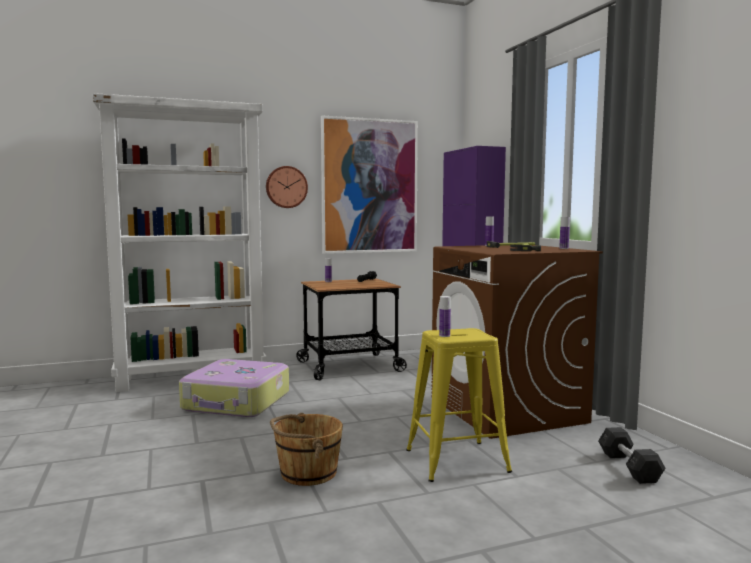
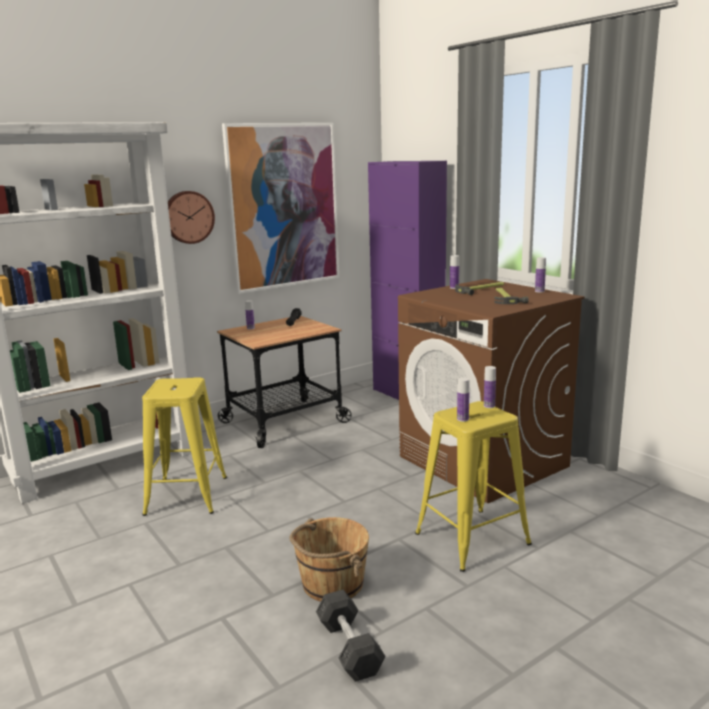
camera: 15 degrees left, 10 degrees up
suitcase [179,359,289,417] -> yellow stool [142,377,227,516]
grey dumbbell [598,427,665,484] -> grey dumbbell moved to [316,590,386,682]
none -> bottle [484,366,496,408]

